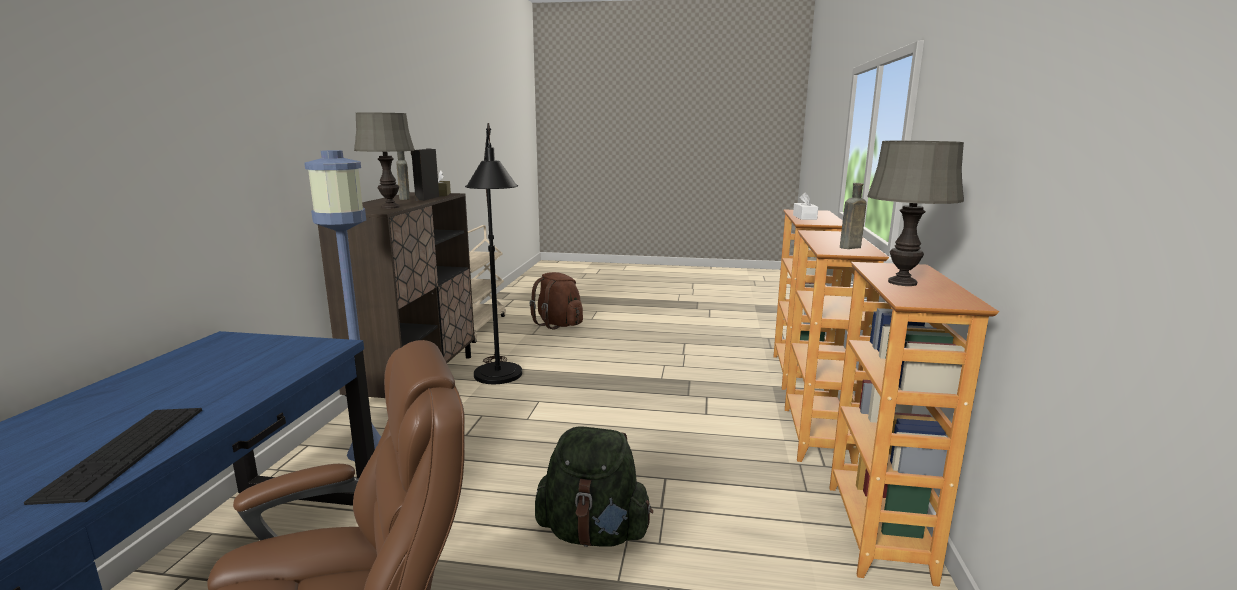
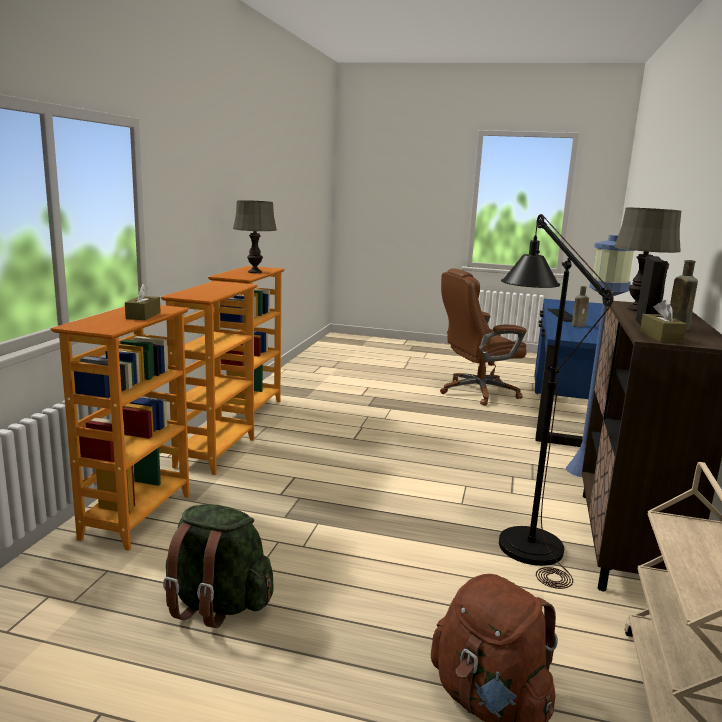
camera: 175 degrees left, 0 degrees up
green backpack [535,427,653,547] -> green backpack moved to [163,504,274,628]
white tissue box [793,192,818,220] -> brown tissue box [125,284,161,320]
brown bottle [840,183,867,249] -> brown bottle moved to [572,286,589,327]

